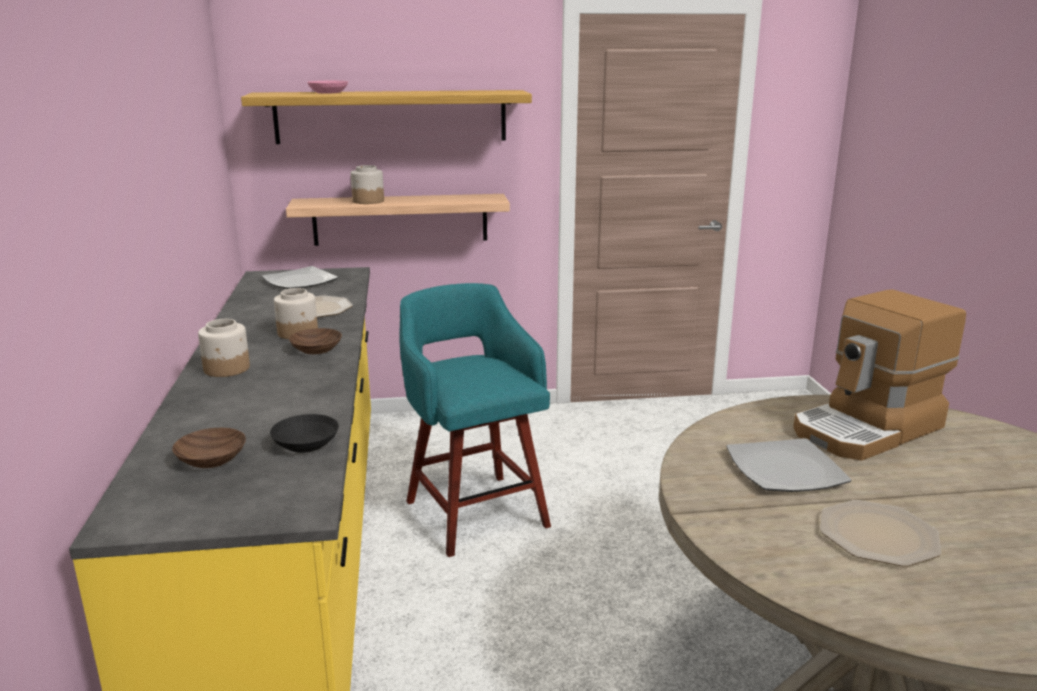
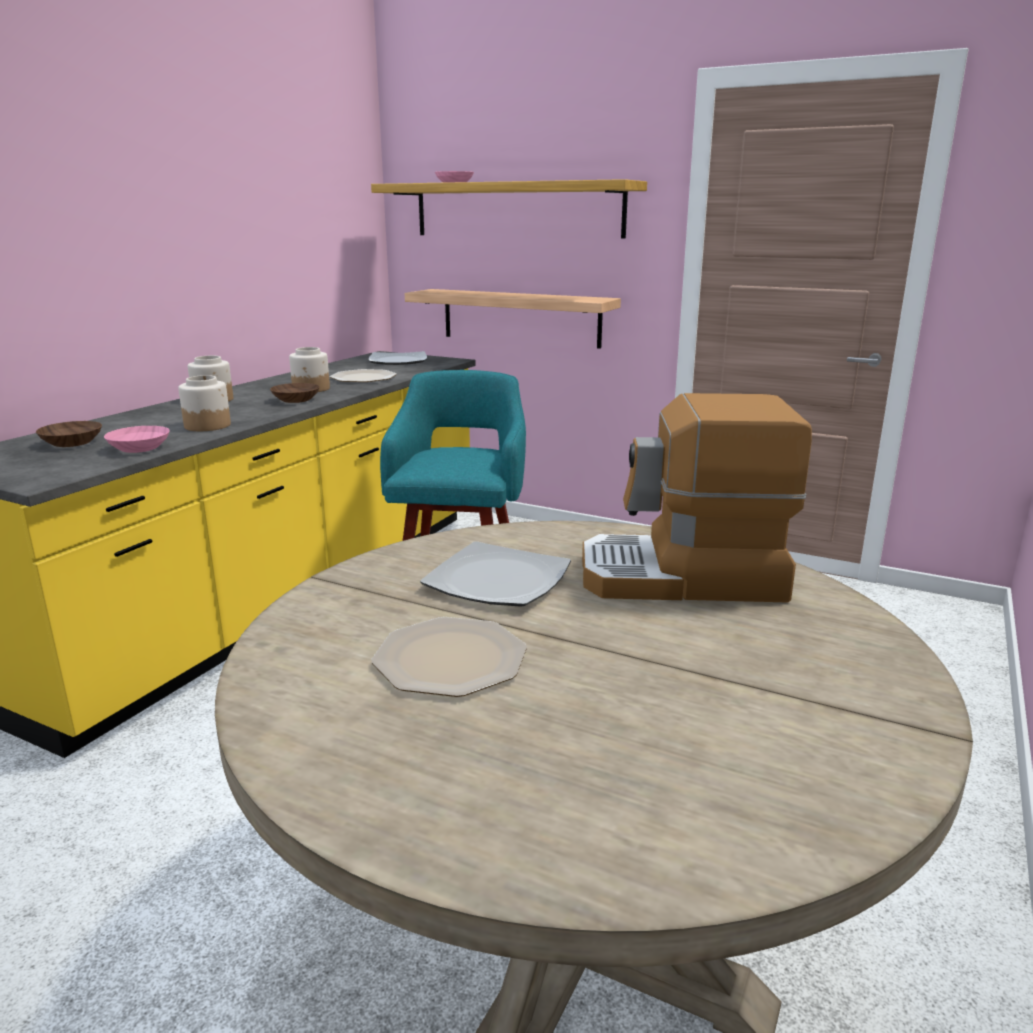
camera: 35 degrees right, 0 degrees up
black bowl [270,414,339,453] -> pink bowl [104,426,170,453]
jar [351,165,384,204] -> jar moved to [178,375,231,431]

